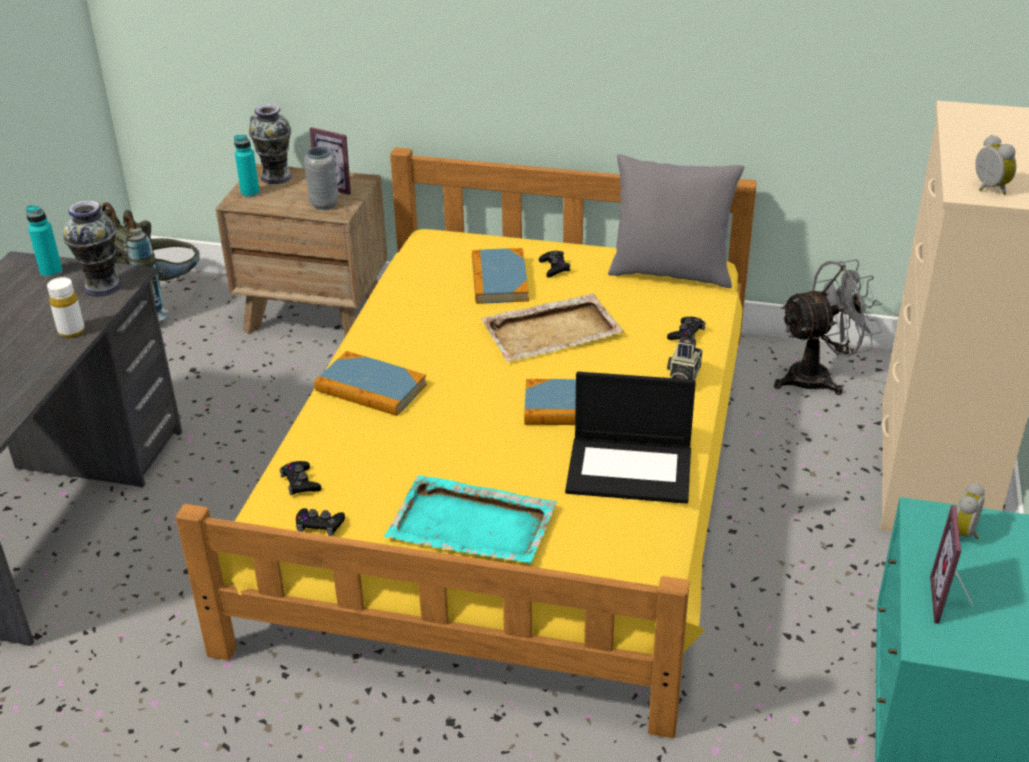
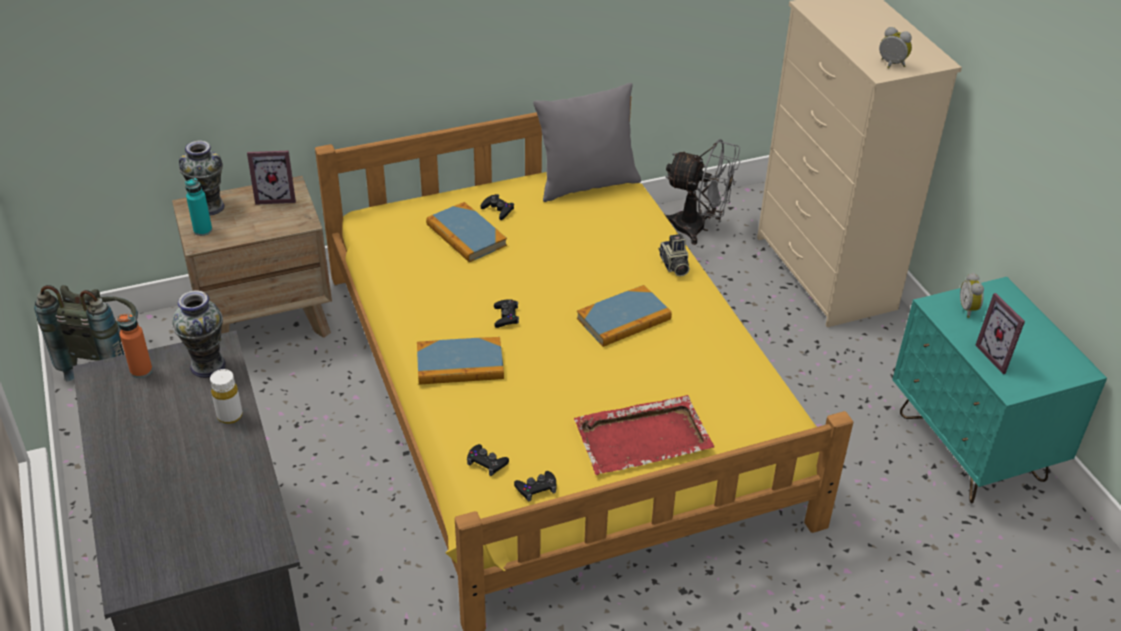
camera: 35 degrees left, 5 degrees up
turquoise bottle [26,205,63,278] -> orange bottle [117,313,152,378]
grey vase [304,147,339,210] -> none
turquoise tray [384,475,557,563] -> red tray [574,395,714,475]
beige tray [481,294,624,362] -> none
laptop [565,372,696,504] -> none
black game controller [667,317,706,340] -> black game controller moved to [494,299,519,328]
grey fan [774,259,883,395] -> grey fan turned 75 degrees clockwise [664,139,740,245]

